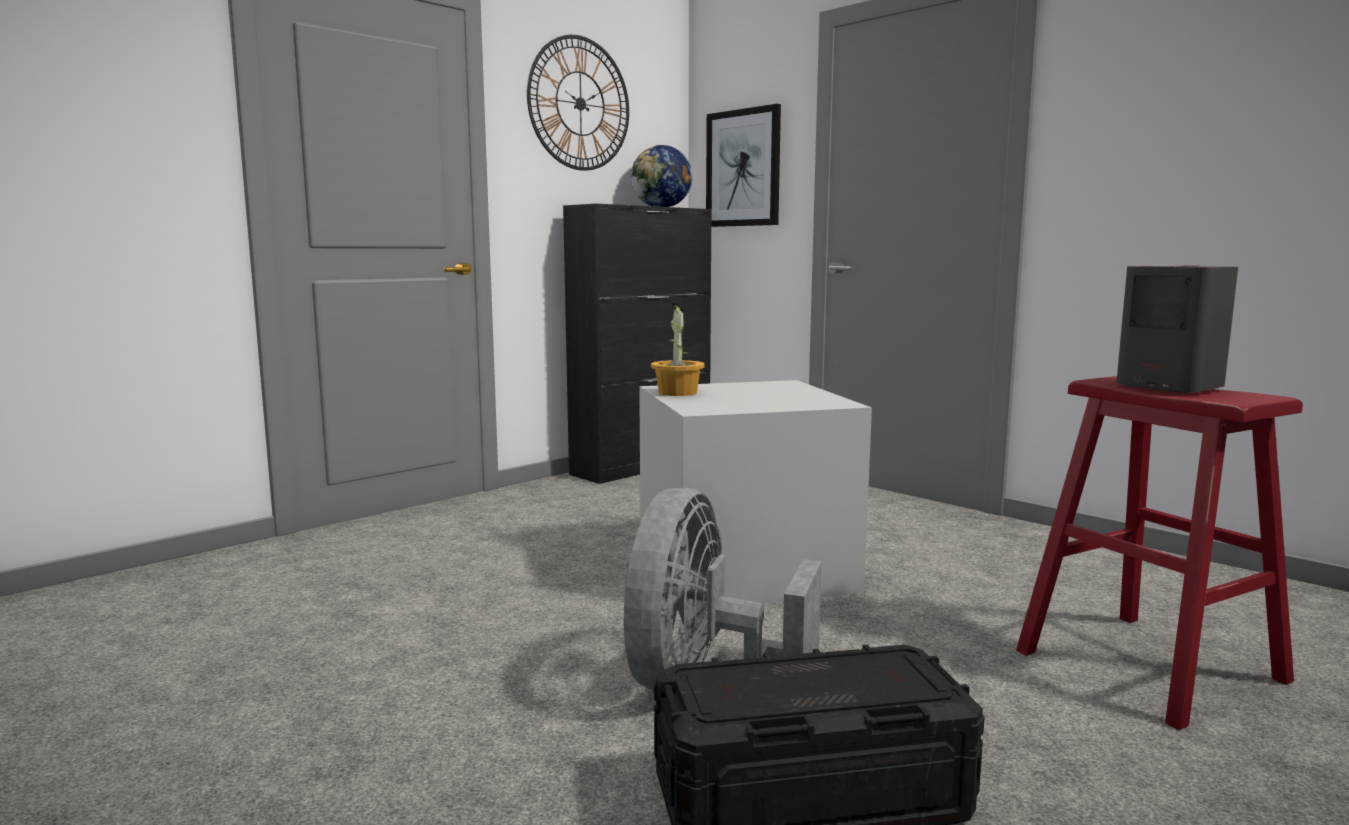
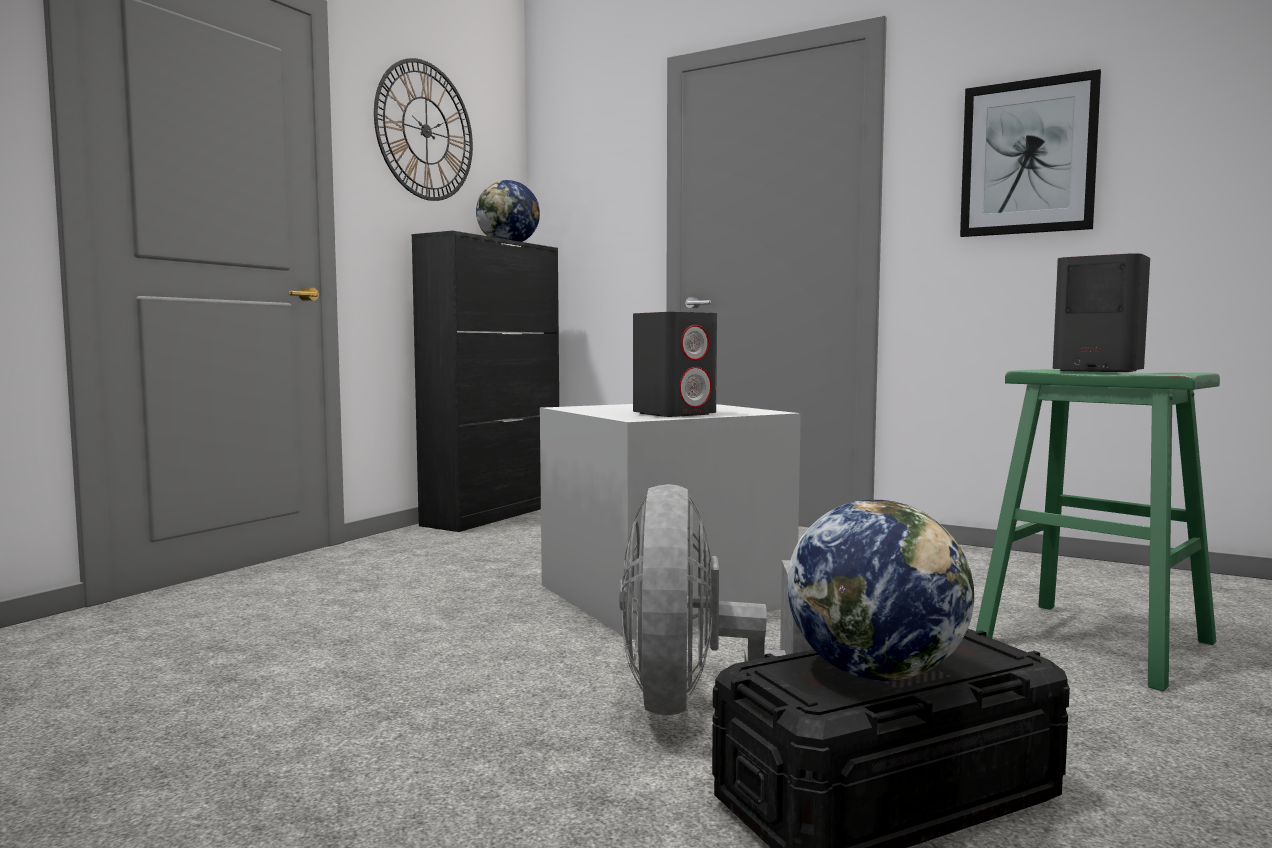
camera: 15 degrees left, 5 degrees down
potted plant [651,303,705,396] -> none
picture [706,104,781,227] -> picture moved to [960,69,1101,237]
red stool [1016,376,1303,730] -> green stool [976,369,1220,691]
none -> grey speaker [633,312,717,417]
none -> globe [787,500,974,681]

